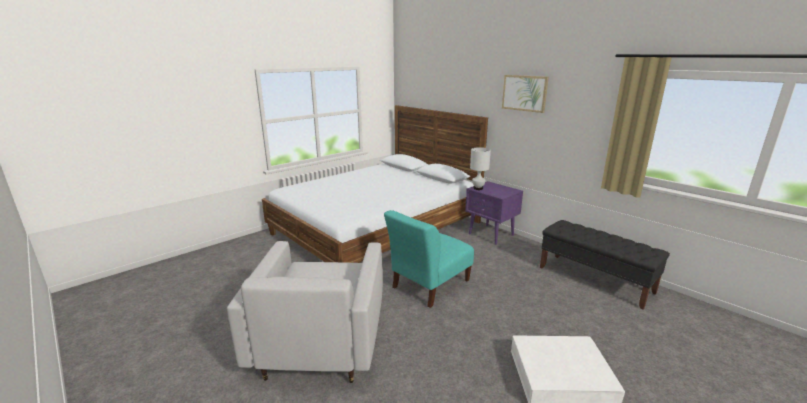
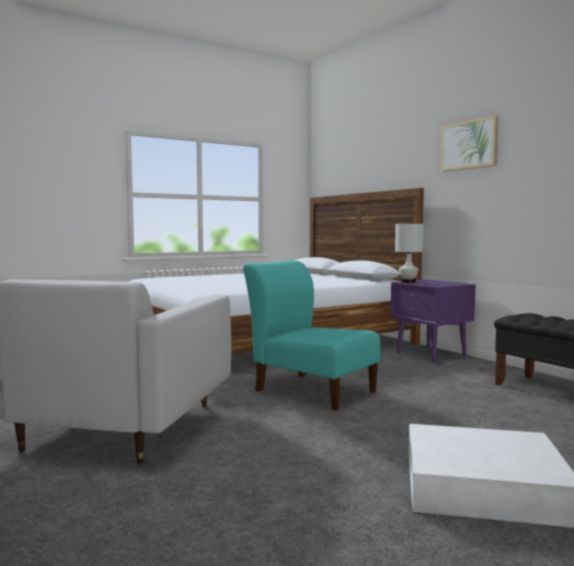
camera: 10 degrees right, 15 degrees down
turquoise chair [384,210,474,308] -> turquoise chair turned 75 degrees clockwise [243,260,380,410]

